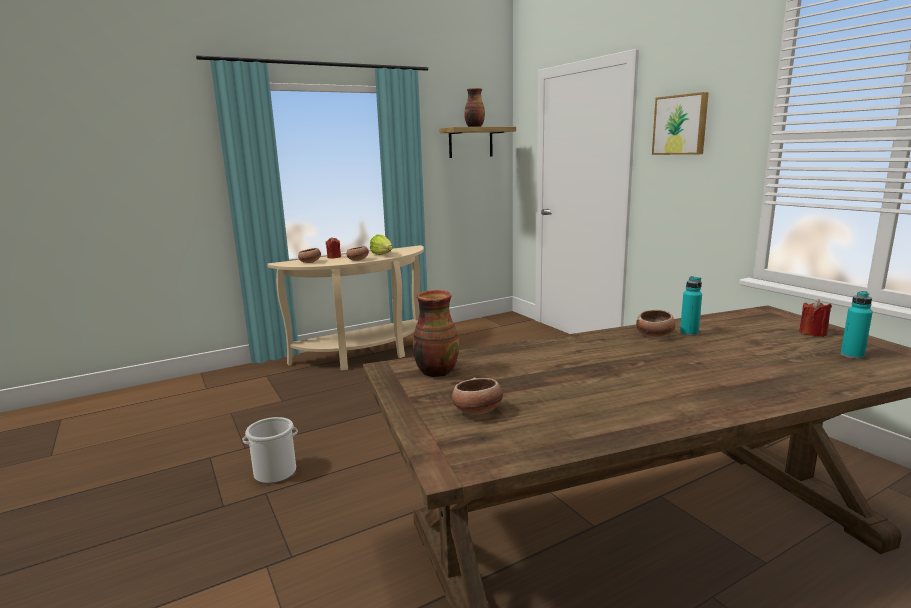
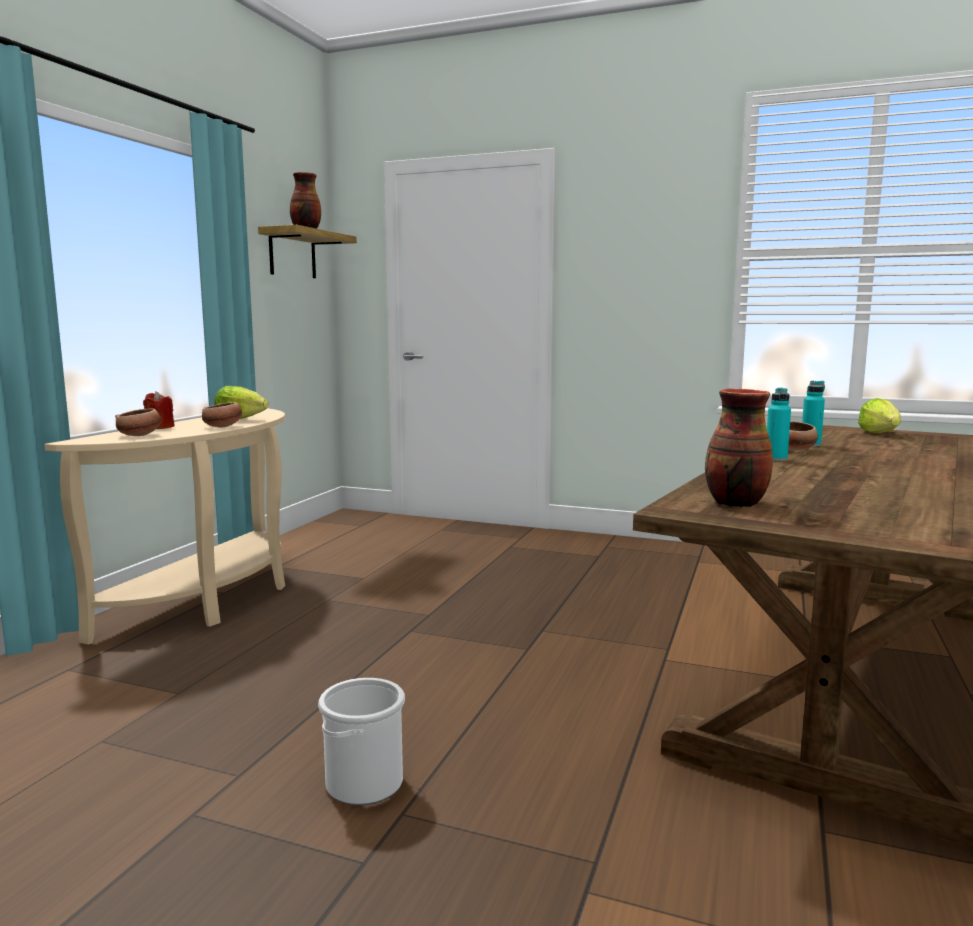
camera: 40 degrees left, 5 degrees down
bowl [452,377,503,415] -> none
picture [652,92,709,155] -> none
red candle [799,299,832,337] -> lettuce [858,398,901,433]
turquoise bottle [841,291,873,359] -> turquoise bottle moved to [767,388,791,461]

